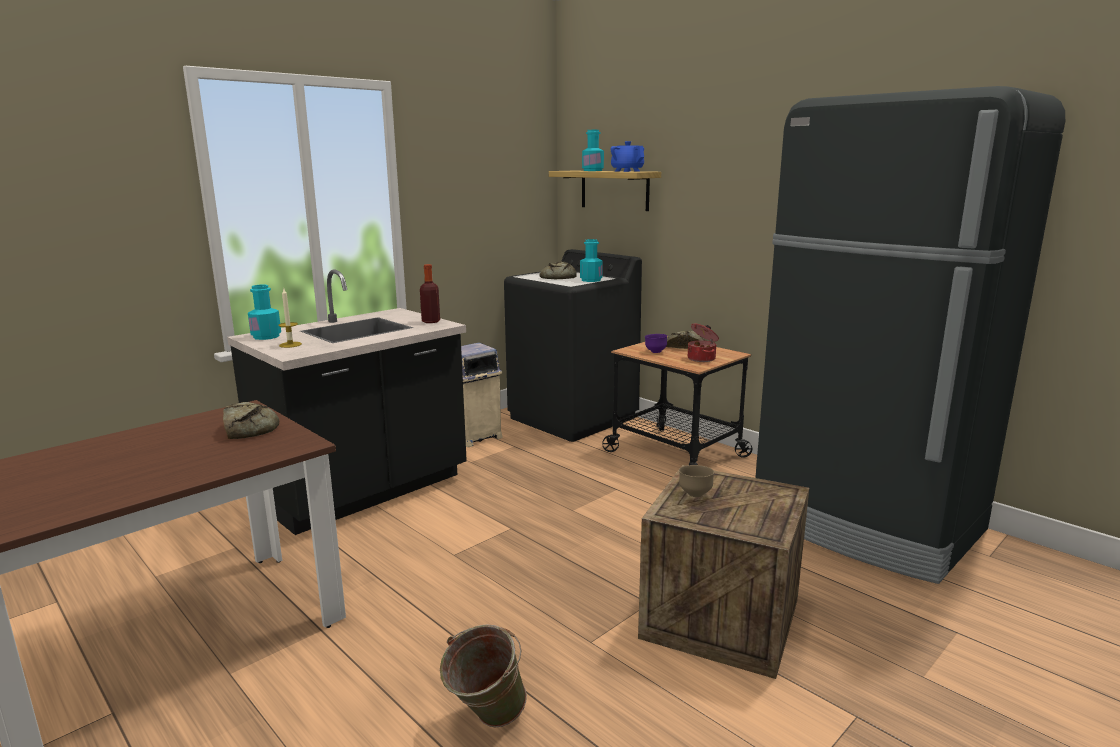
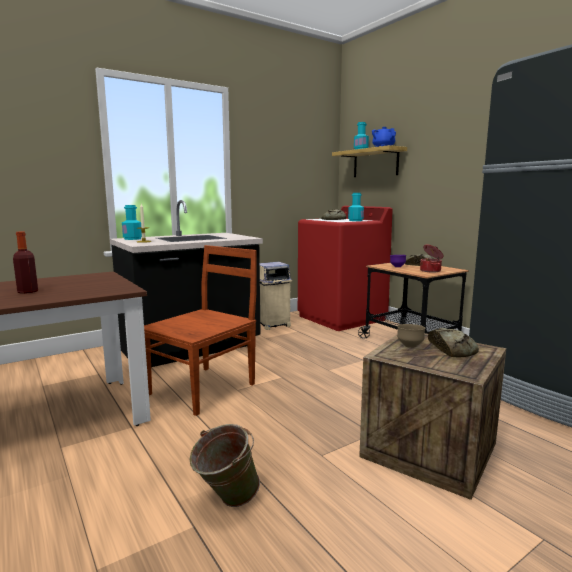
camera: 10 degrees right, 5 degrees down
bread [223,402,279,439] -> bread moved to [428,328,479,358]
bottle [420,264,440,323] -> bottle moved to [13,231,38,294]
black washing machine [504,249,642,442] -> red washing machine [298,206,393,331]
none -> brown chair [144,245,257,416]

